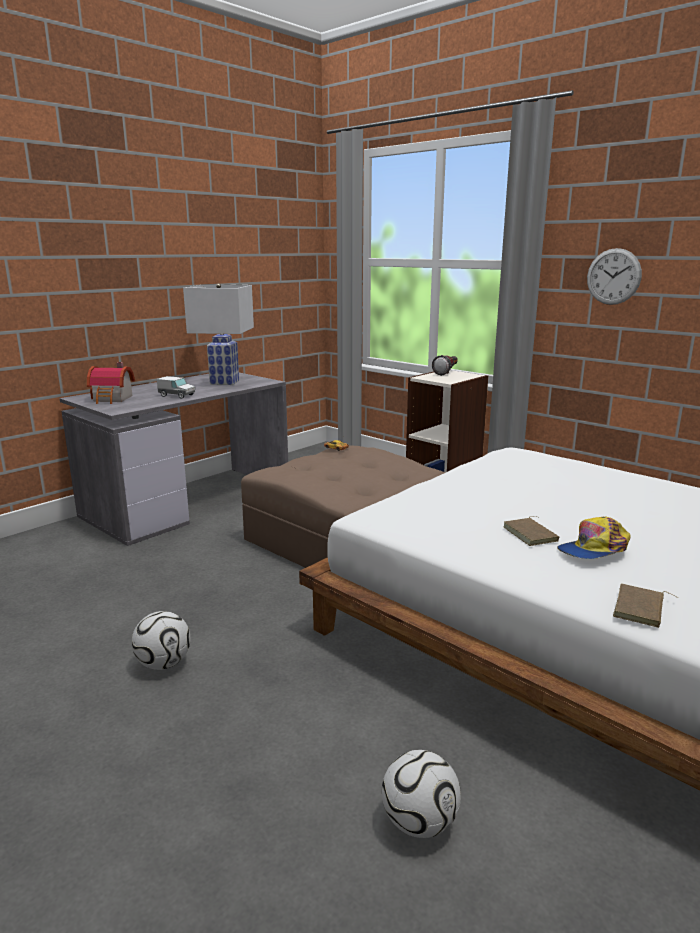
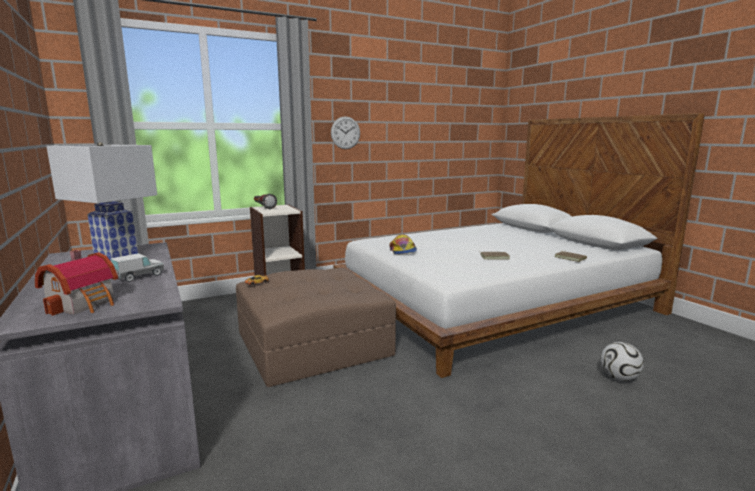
camera: 70 degrees left, 5 degrees down
football [132,611,190,670] -> none
cap [557,517,631,559] -> cap moved to [390,234,417,254]

